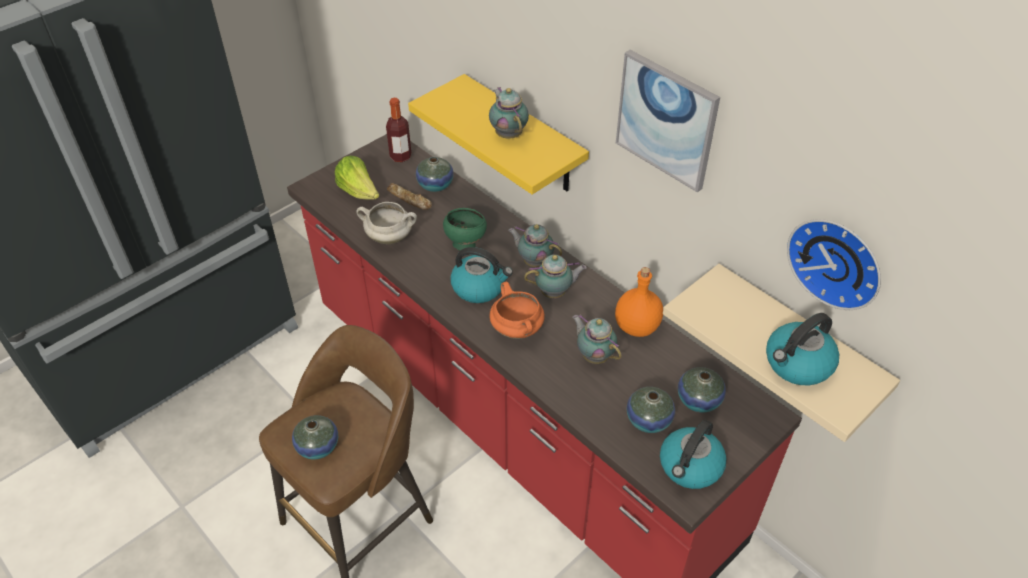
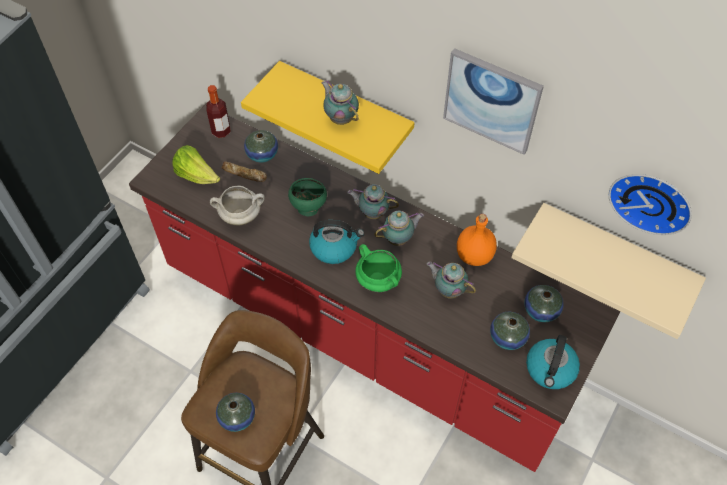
camera: 15 degrees left, 10 degrees up
orange cooking pot [490,282,545,339] -> green cooking pot [355,244,402,292]
kettle [766,313,839,385] -> none

